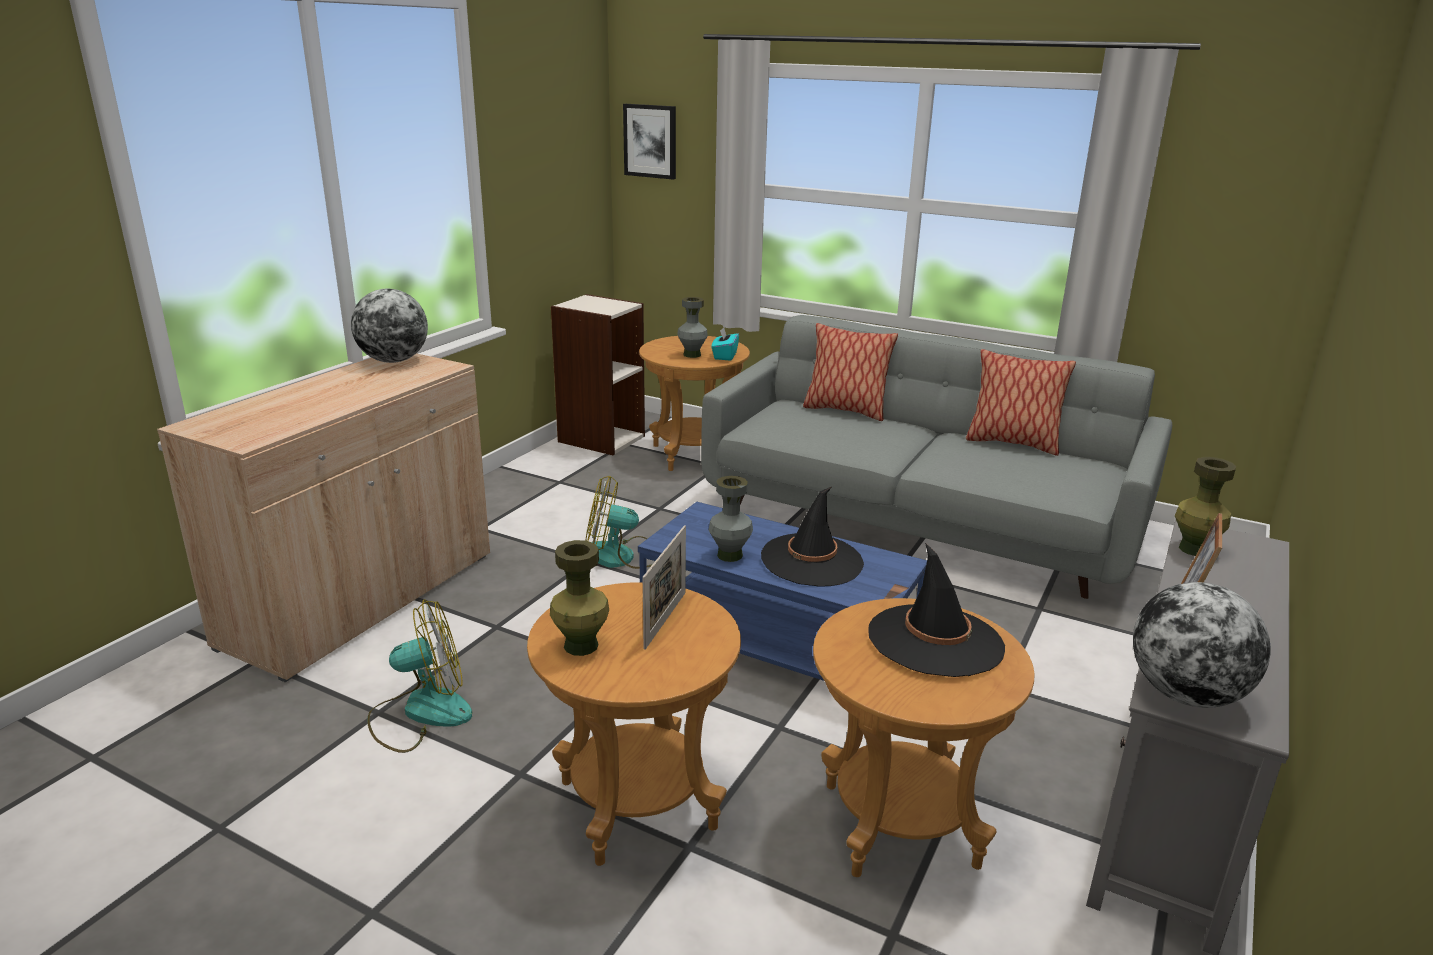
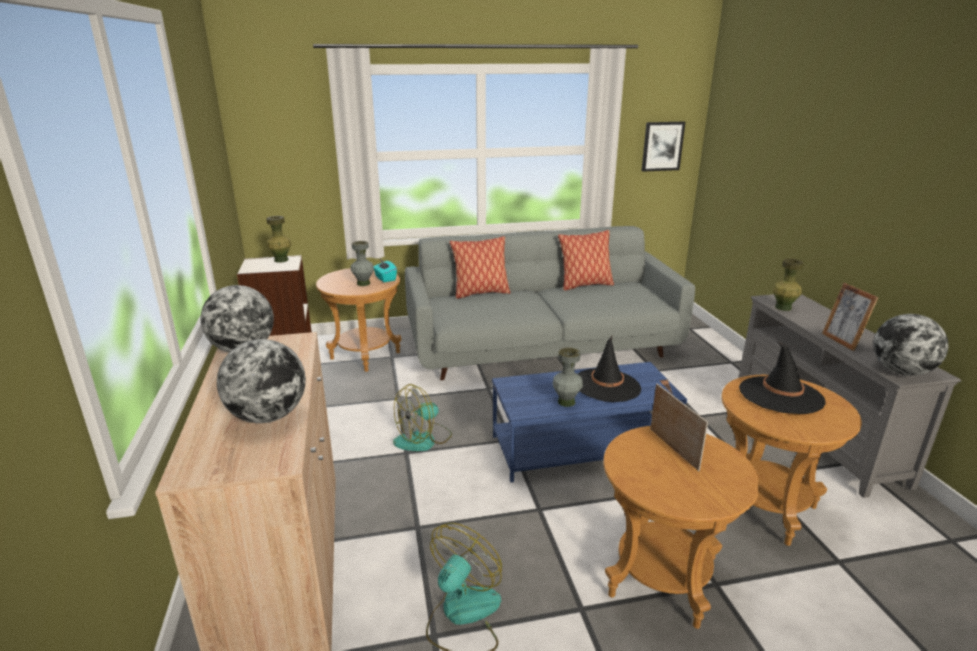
camera: 40 degrees left, 0 degrees up
green vase [550,540,609,656] -> green vase moved to [266,216,291,263]
picture [623,104,676,179] -> picture moved to [642,122,685,172]
none -> globe [217,339,306,423]

